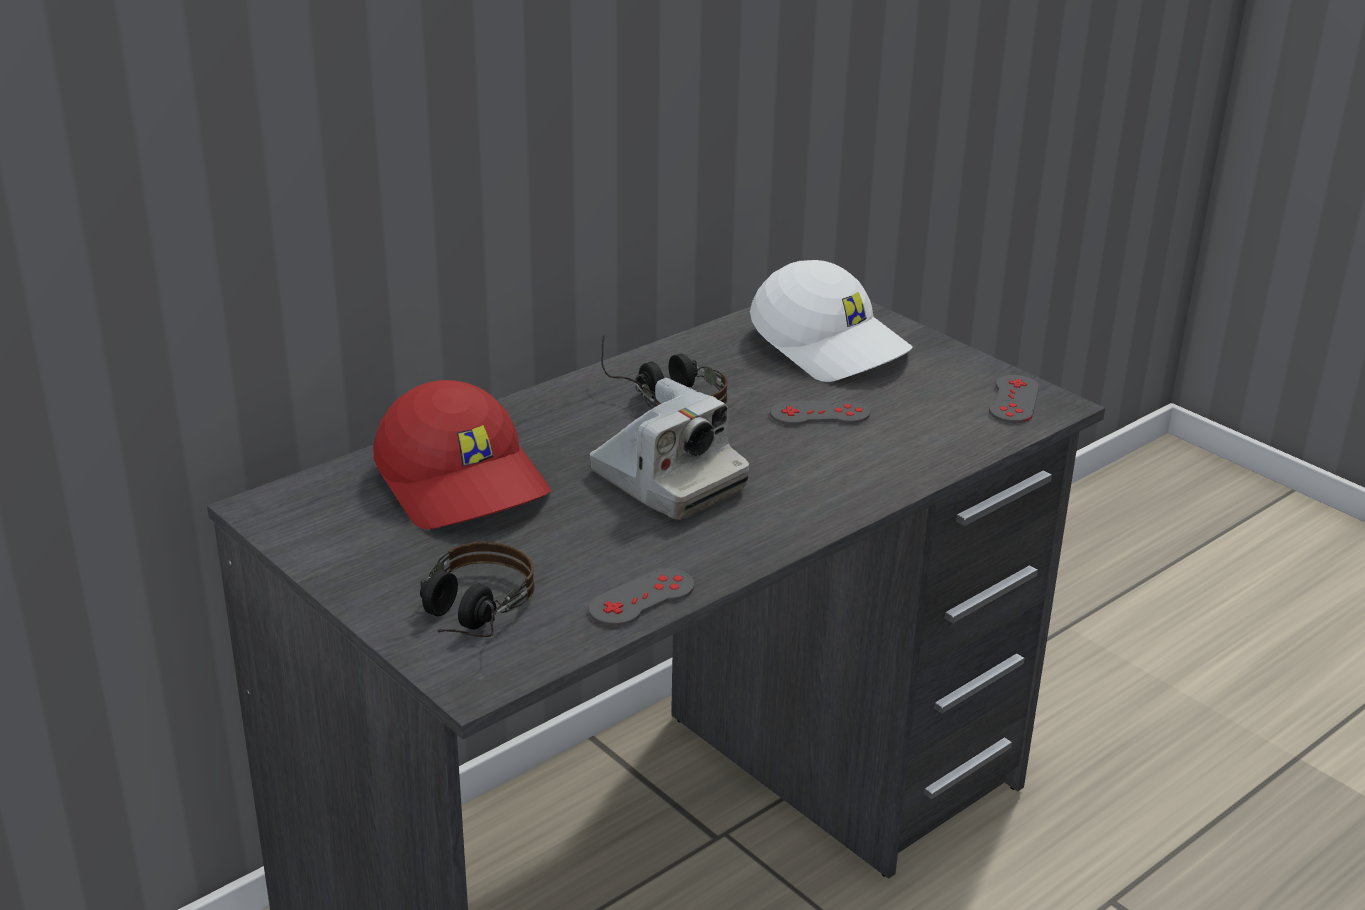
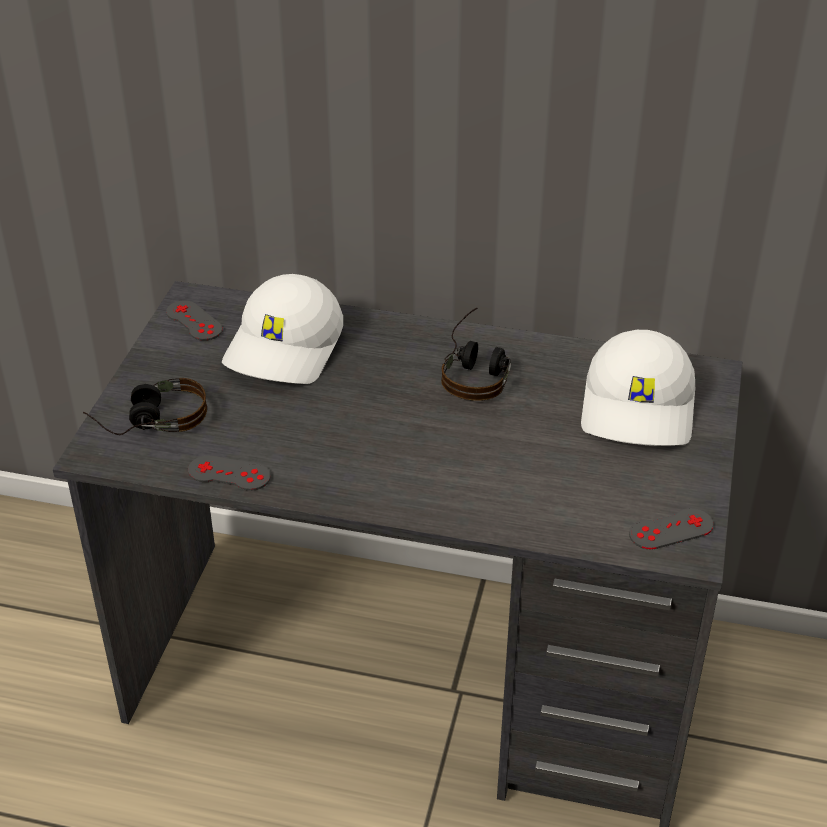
camera: 55 degrees right, 10 degrees up
red cap [373,380,551,529] -> white cap [222,274,343,384]
camera [590,378,749,520] -> none
grey game controller [770,400,870,425] -> grey game controller moved to [166,300,223,341]

